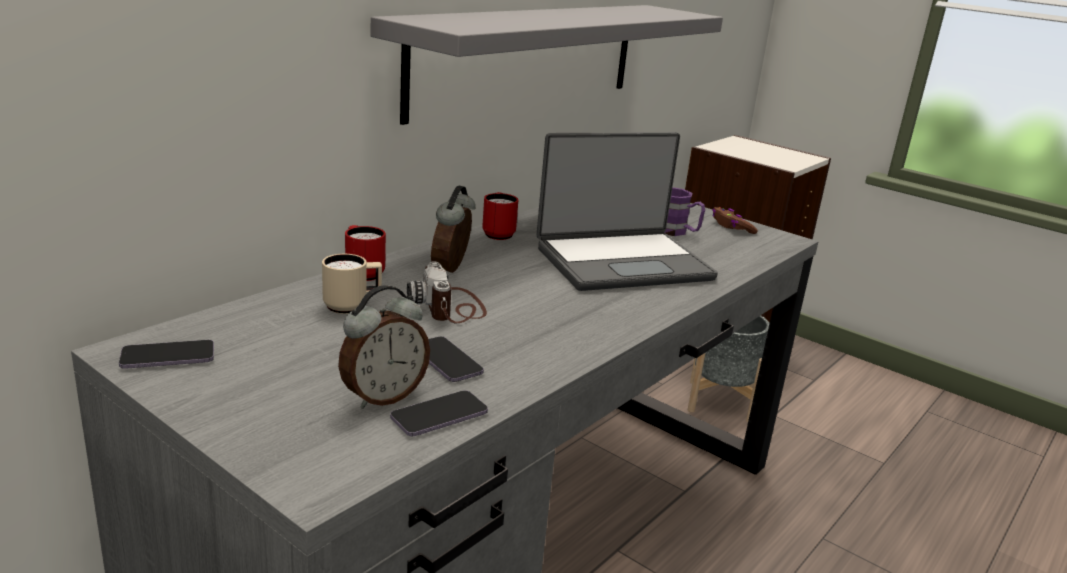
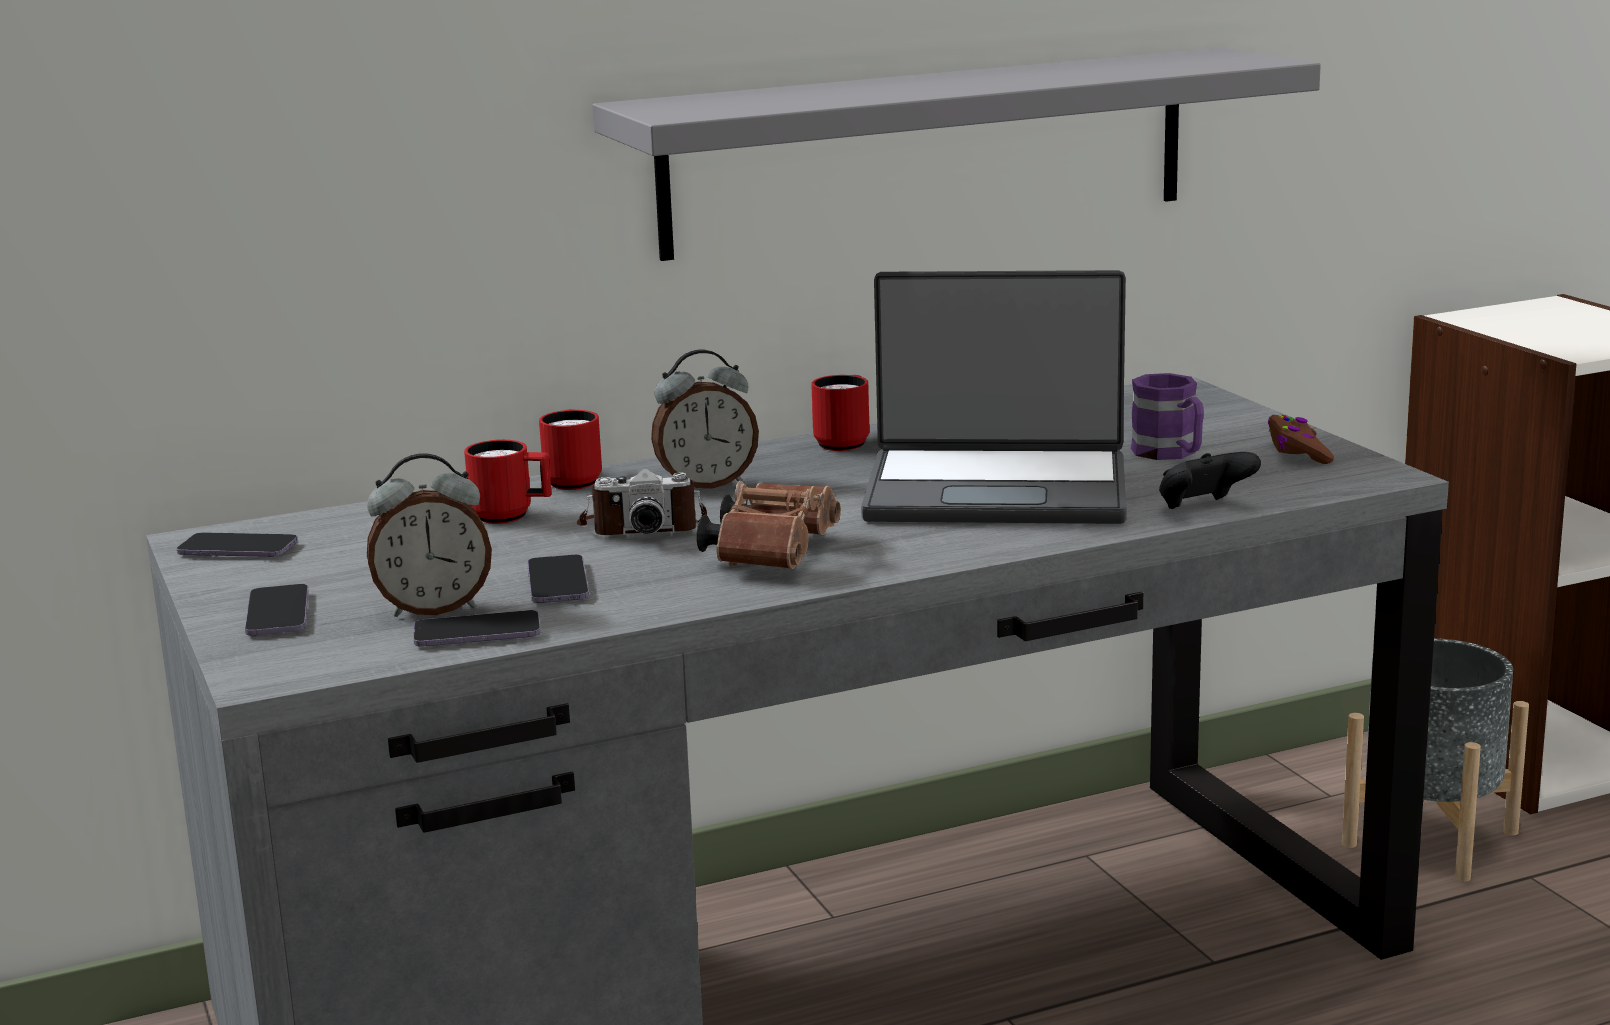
camera: 30 degrees right, 5 degrees down
beige mug [322,254,382,314] -> red mug [464,440,552,524]
camera [407,262,487,323] -> camera turned 105 degrees counterclockwise [577,469,707,535]
alarm clock [431,185,476,273] -> alarm clock turned 150 degrees counterclockwise [651,350,759,488]
none -> phone [245,584,309,636]
none -> brown binoculars [697,481,841,569]
none -> black game controller [1159,452,1261,509]

